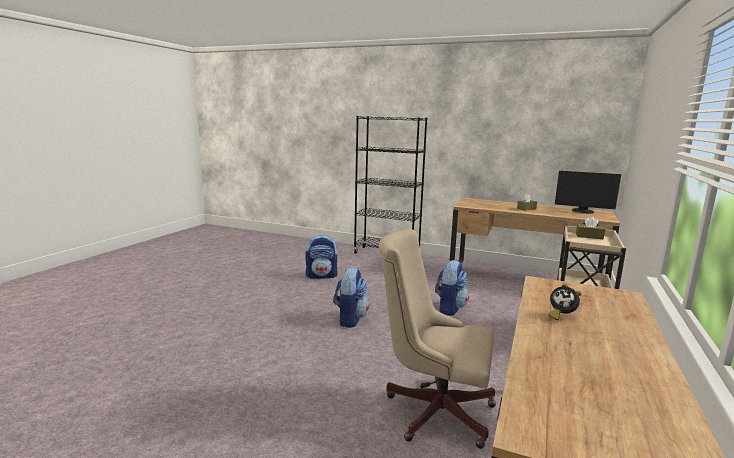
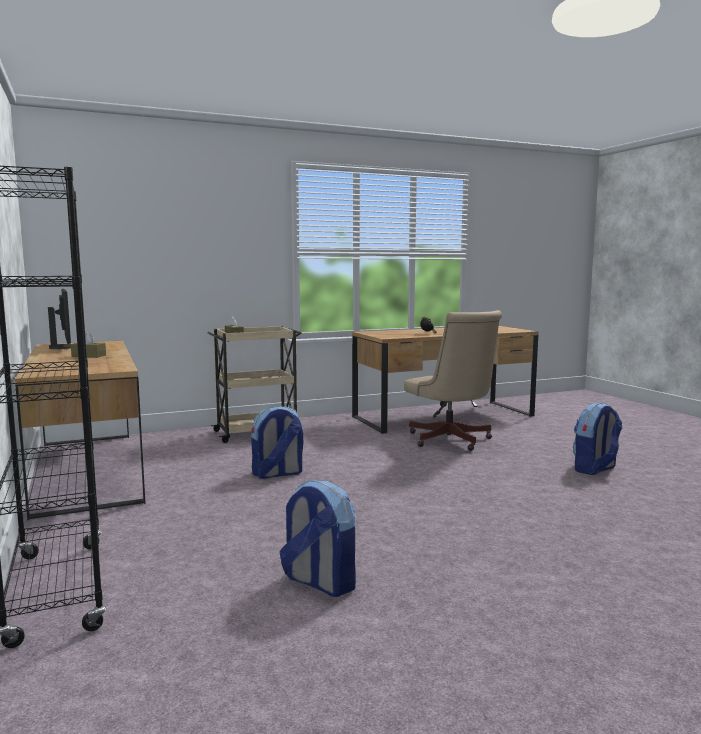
camera: 135 degrees left, 5 degrees down
backpack [333,267,369,328] -> backpack moved to [573,403,622,475]

